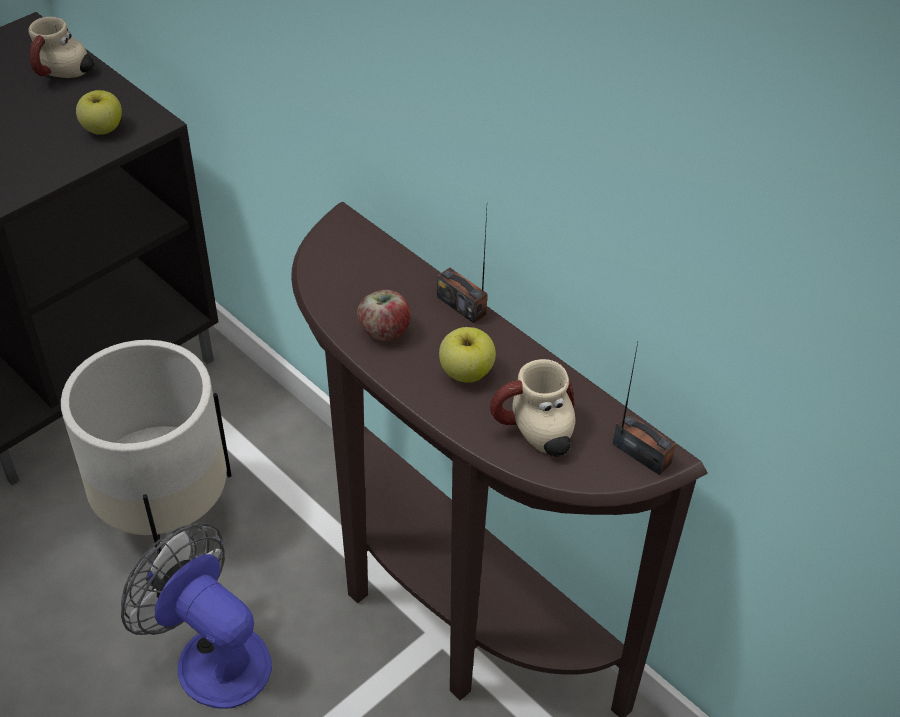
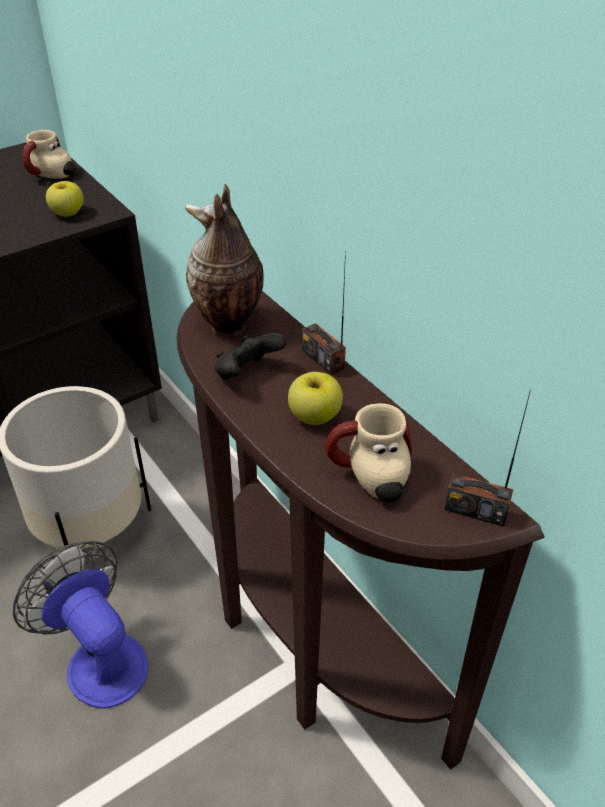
camera: 10 degrees right, 5 degrees down
apple [357,290,410,341] -> black game controller [214,333,287,380]
radio [613,342,676,475] -> radio turned 150 degrees clockwise [445,389,531,527]
none -> vase [185,184,263,336]

